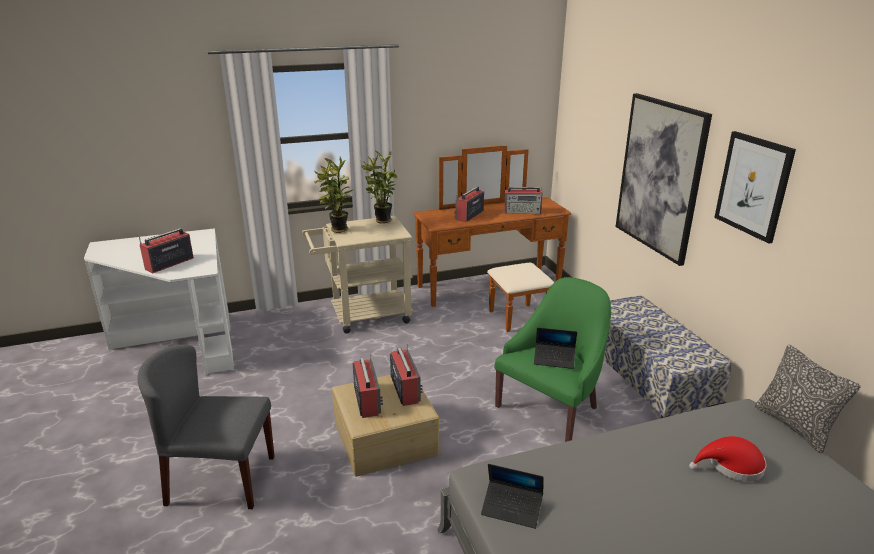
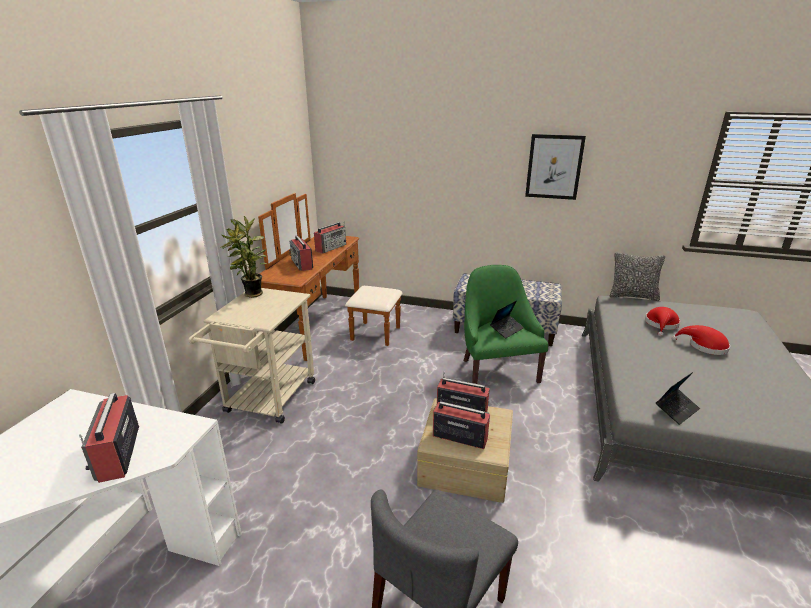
camera: 55 degrees left, 0 degrees up
potted plant [314,157,354,233] -> none
picture [616,93,712,266] -> none
none -> red hat [672,325,730,355]

